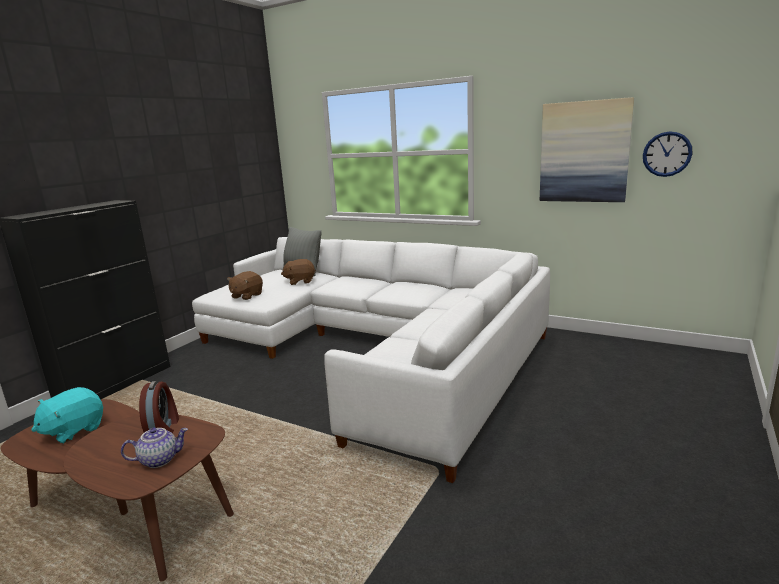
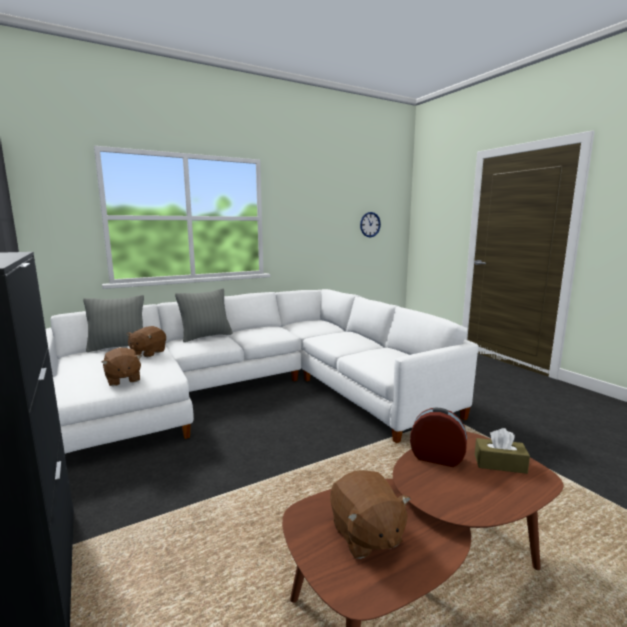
camera: 60 degrees left, 5 degrees down
turquoise plush toy [32,387,103,444] -> brown plush toy [330,470,411,559]
teapot [121,427,188,468] -> brown tissue box [475,428,530,474]
picture [540,97,634,202] -> none
none -> grey pillow [175,288,233,342]

